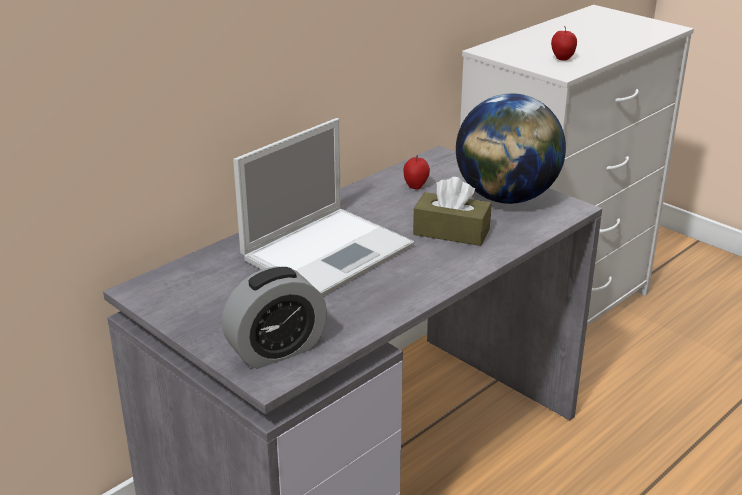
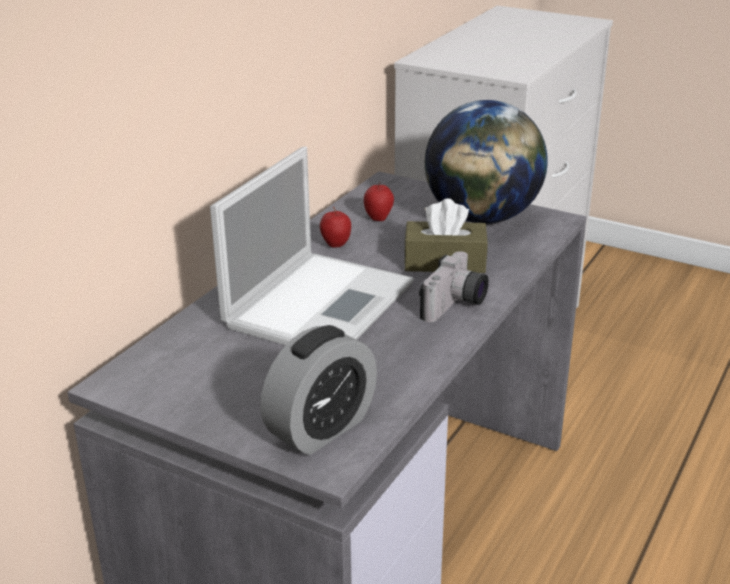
camera: 15 degrees left, 0 degrees up
apple [551,26,577,61] -> apple moved to [320,207,351,247]
none -> camera [419,251,489,322]

